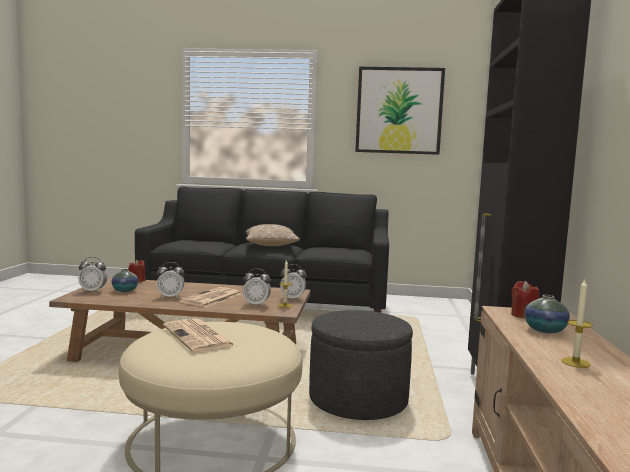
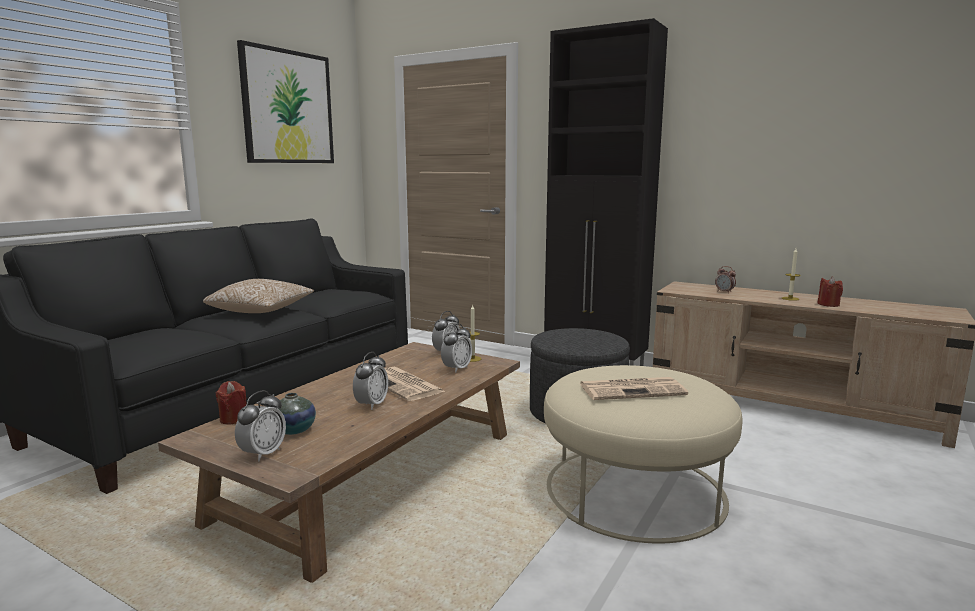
camera: 65 degrees left, 5 degrees up
red candle [511,281,539,319] -> red candle moved to [817,277,843,307]
vase [524,295,570,333] -> alarm clock [715,266,736,293]

